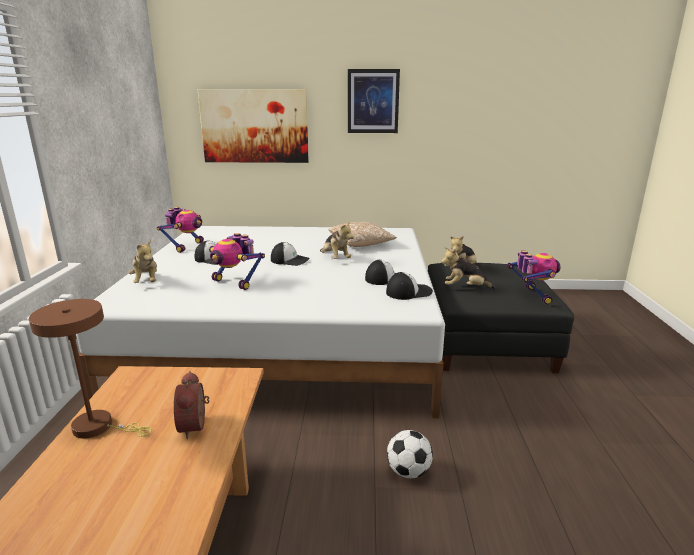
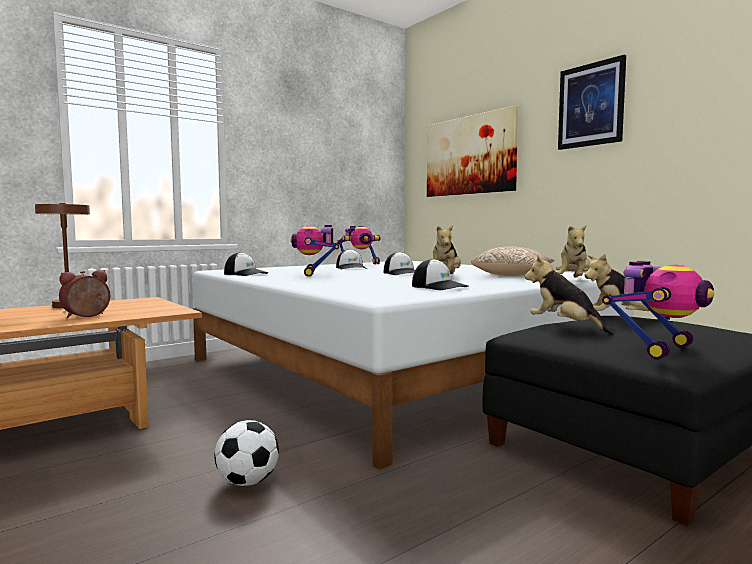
camera: 50 degrees right, 15 degrees down
plush toy [128,240,157,283] -> plush toy moved to [556,224,590,278]
cap [386,272,433,300] -> cap moved to [224,252,269,276]

